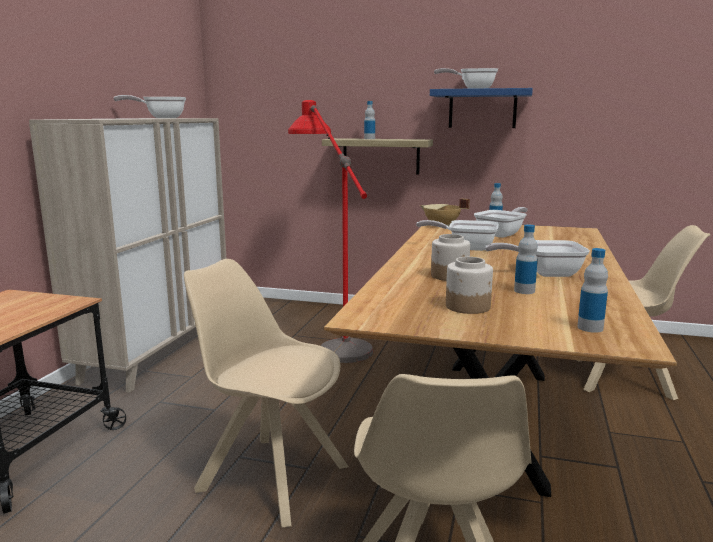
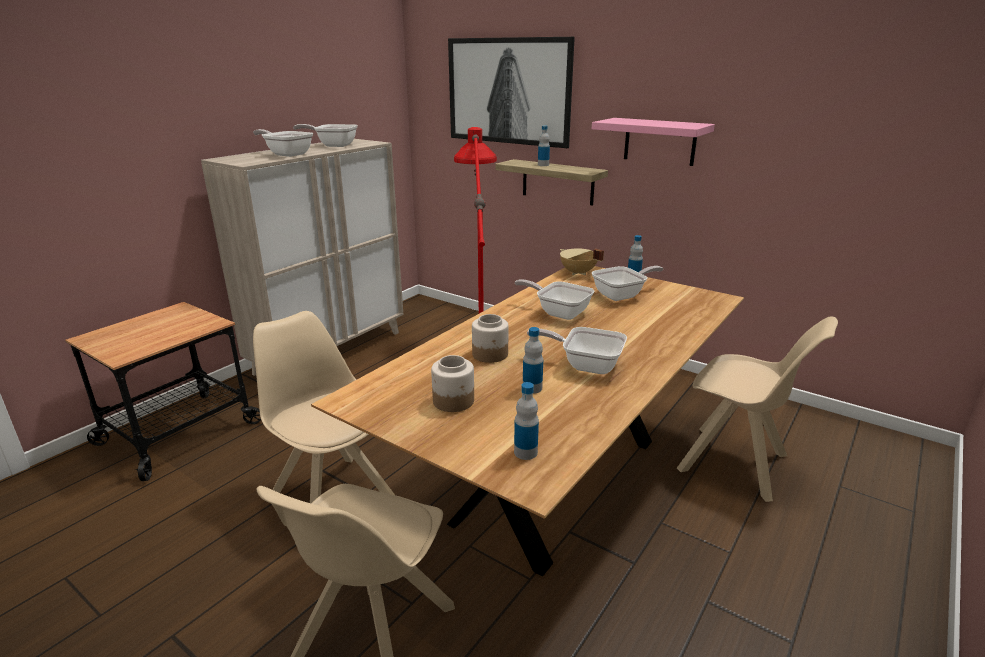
camera: 20 degrees right, 10 degrees up
blue shelf [430,88,533,128] -> pink shelf [592,118,715,166]
frying pan [434,68,498,89] -> frying pan moved to [253,129,313,157]
none -> picture [448,37,575,148]

